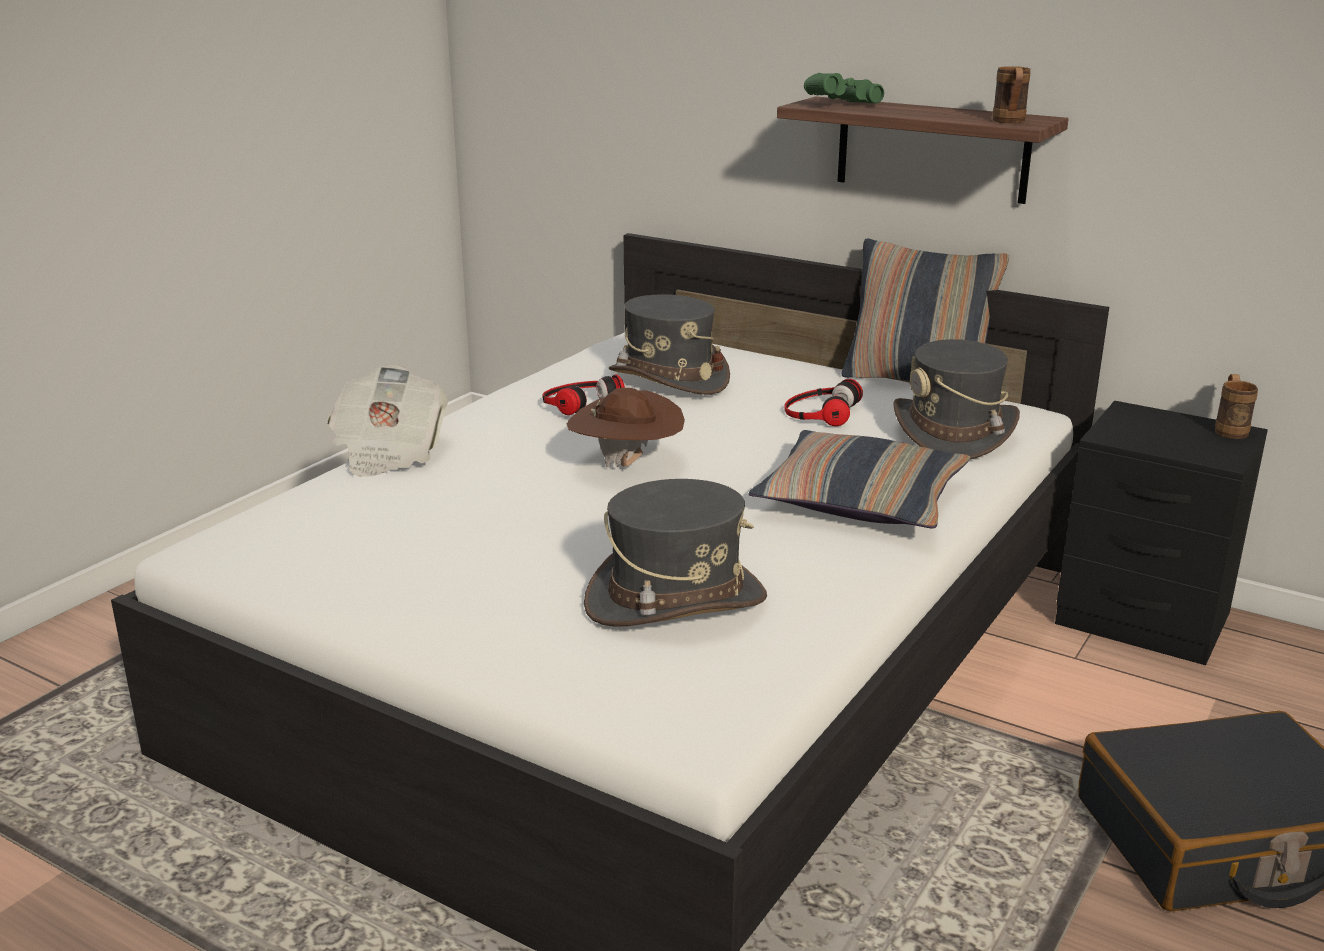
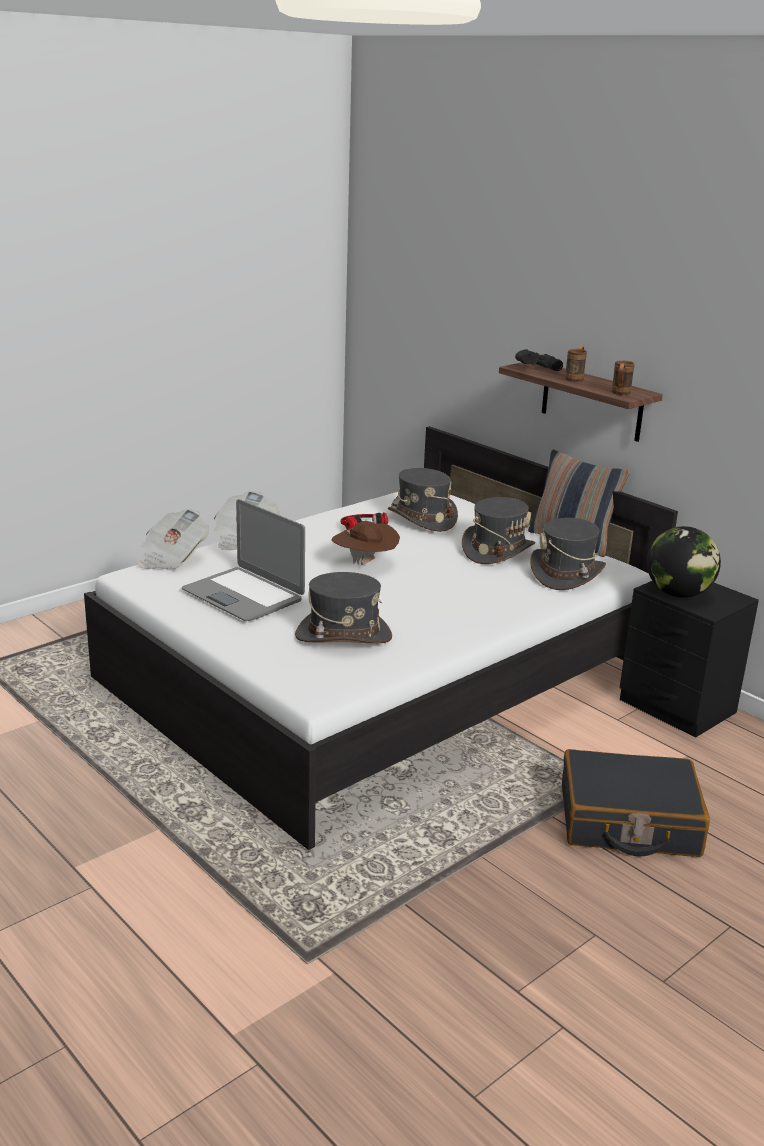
camera: 15 degrees right, 0 degrees up
pillow [749,430,970,528] -> none
headphones [784,379,863,426] -> grey hat [462,497,535,564]
green binoculars [804,73,884,104] -> black binoculars [515,349,563,371]
brown mug [1215,374,1258,439] -> brown mug moved to [565,346,587,382]
none -> newspaper [138,509,209,569]
none -> laptop [182,499,305,621]
none -> globe [647,526,721,598]

